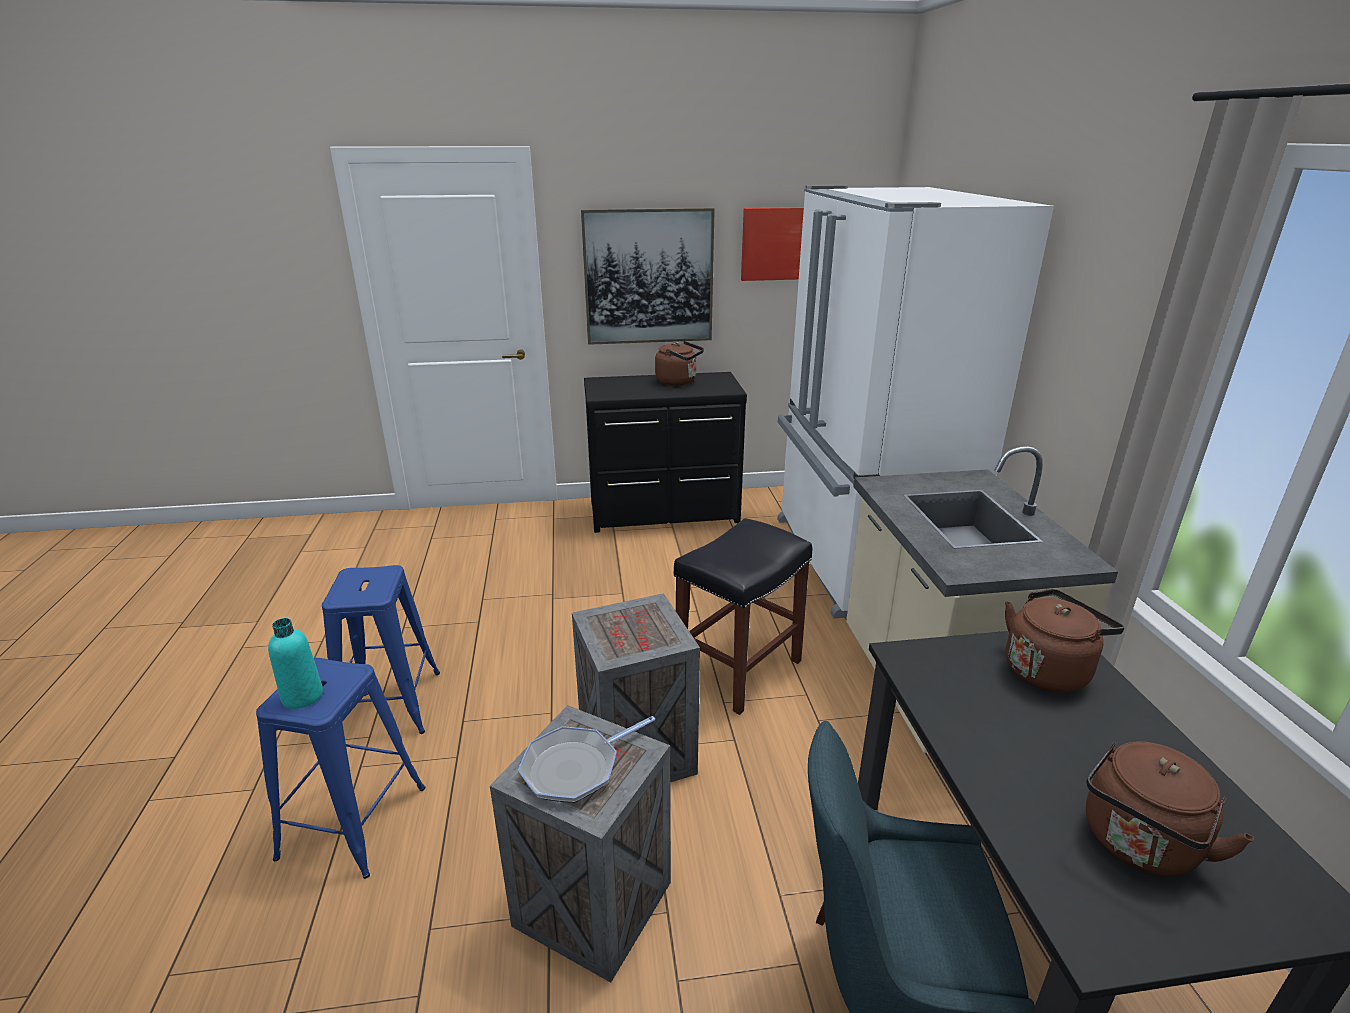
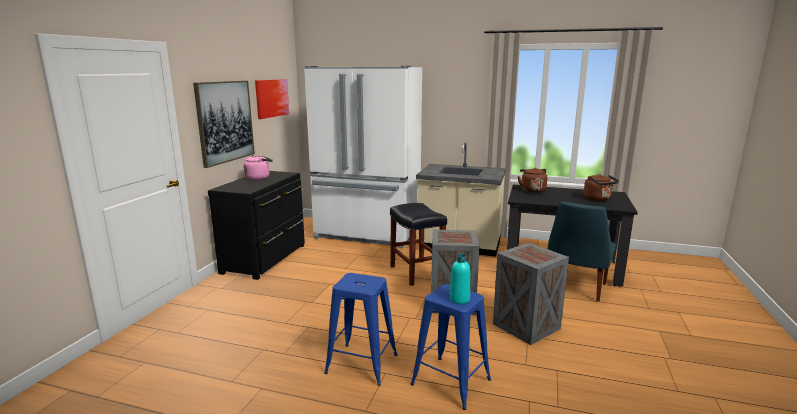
camera: 65 degrees left, 10 degrees down
frying pan [518,716,655,803] -> none
brown kettle [655,341,704,386] -> pink kettle [244,155,273,180]

